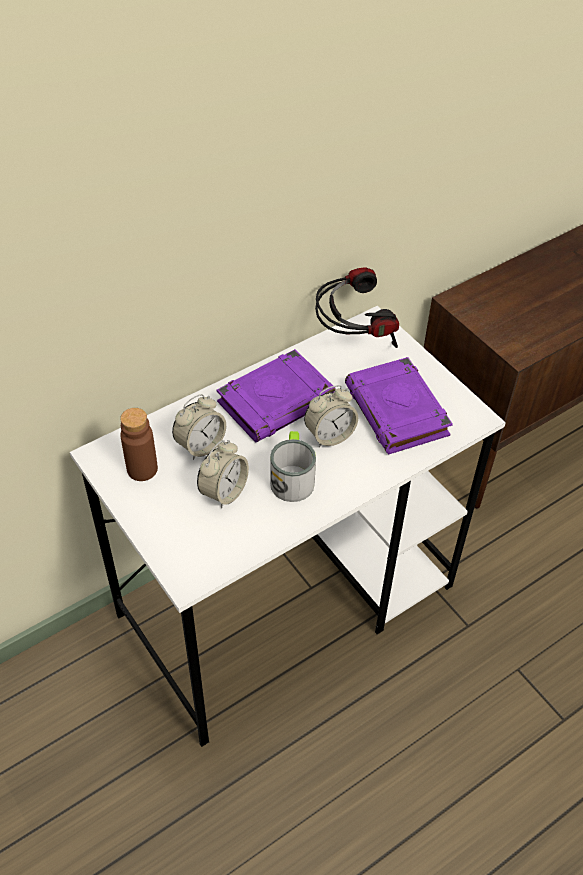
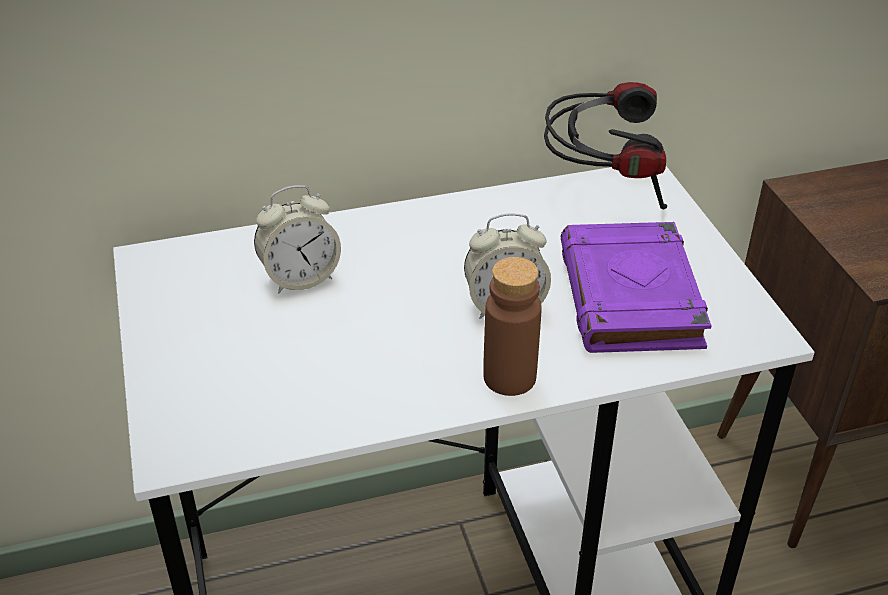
camera: 20 degrees right, 10 degrees down
brown bottle [120,408,158,481] -> brown bottle moved to [483,257,542,396]
alarm clock [197,440,249,508] -> none
purple book [217,349,336,443] -> none
mug [270,431,316,502] -> none

